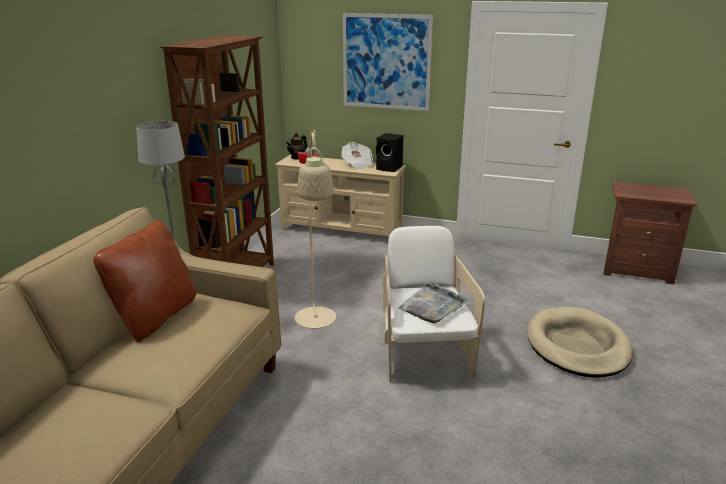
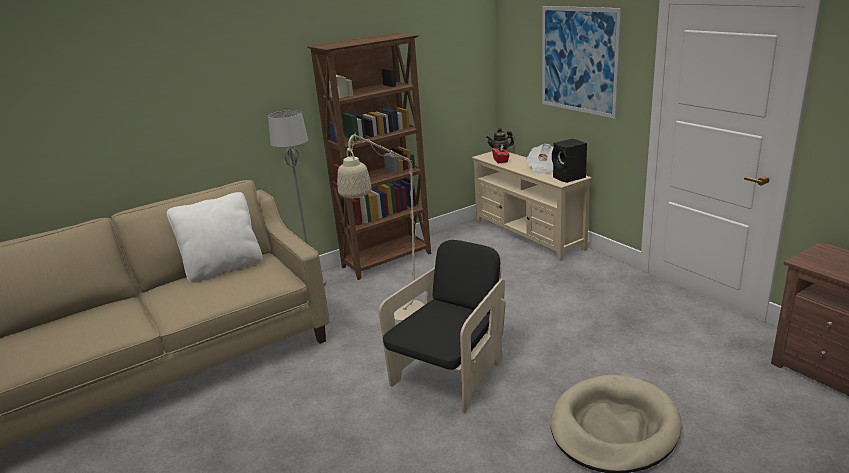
camera: 40 degrees right, 0 degrees up
brown pillow [93,220,196,342] -> white pillow [167,192,262,283]
white armchair [383,226,485,382] -> black armchair [379,240,506,413]
grey tray [398,282,468,323] -> none

